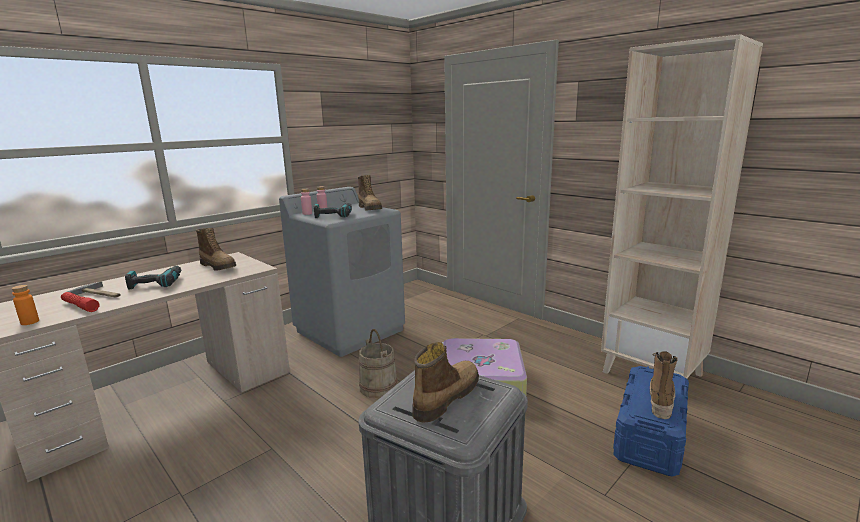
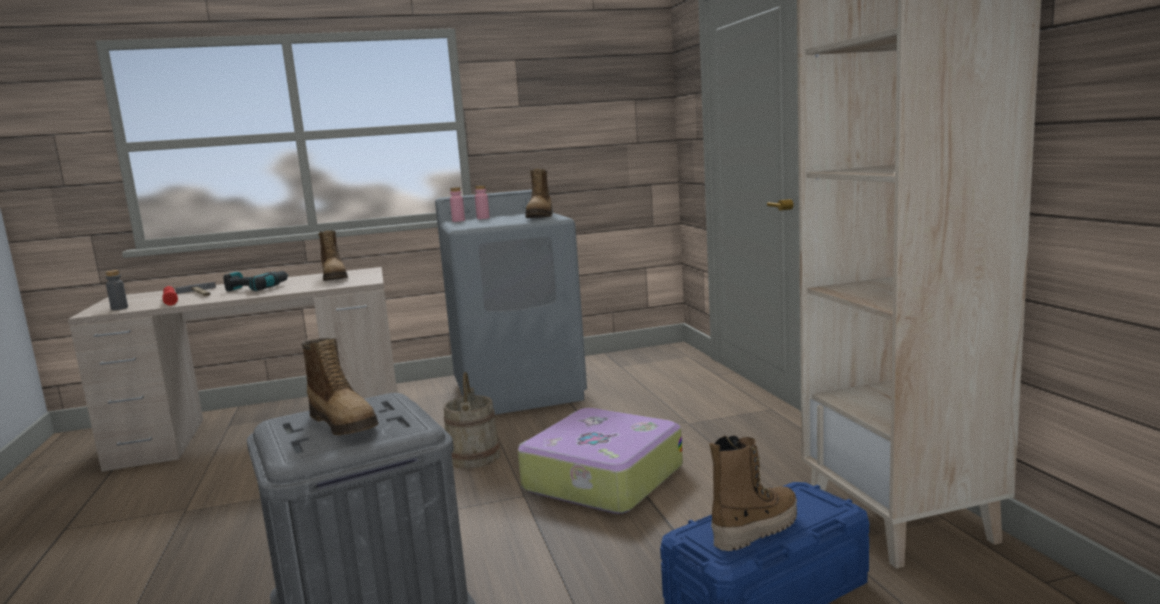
camera: 30 degrees right, 5 degrees down
orange bottle [12,285,39,325] -> grey bottle [105,270,128,310]
power drill [314,203,352,218] -> none
boot [413,342,479,423] -> boot turned 75 degrees clockwise [301,338,379,435]

